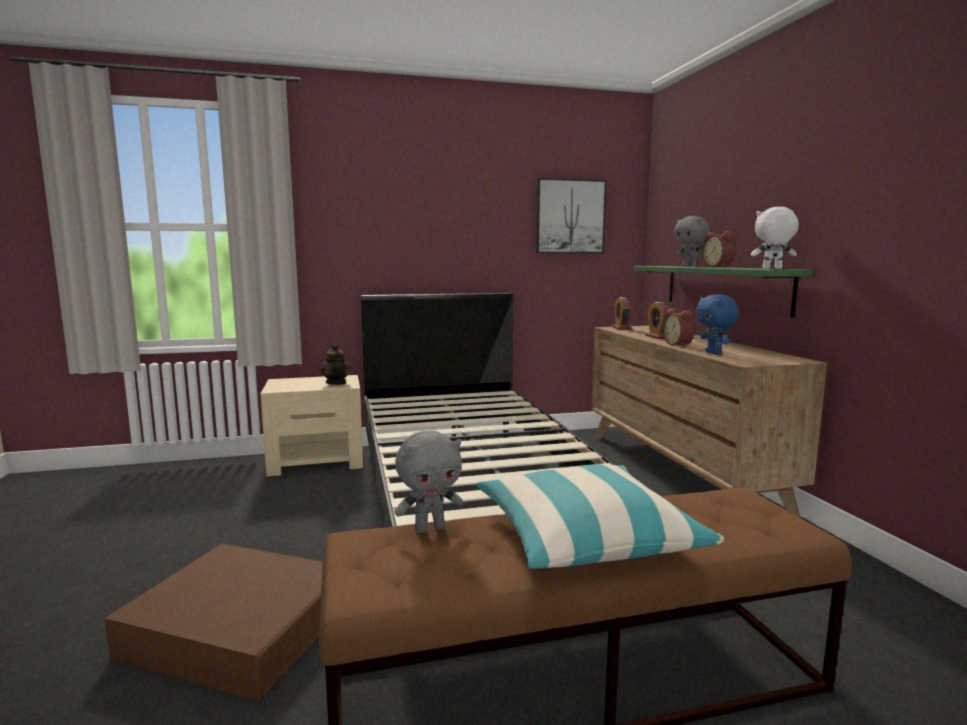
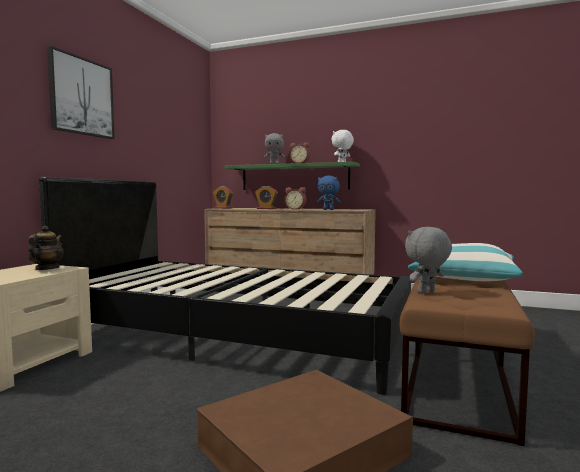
camera: 55 degrees left, 5 degrees down
teapot [320,344,351,385] -> teapot turned 90 degrees counterclockwise [28,225,64,270]
grey plush toy [394,431,463,533] -> grey plush toy turned 135 degrees counterclockwise [405,227,452,293]
picture [536,178,607,253] -> picture moved to [47,46,115,139]

